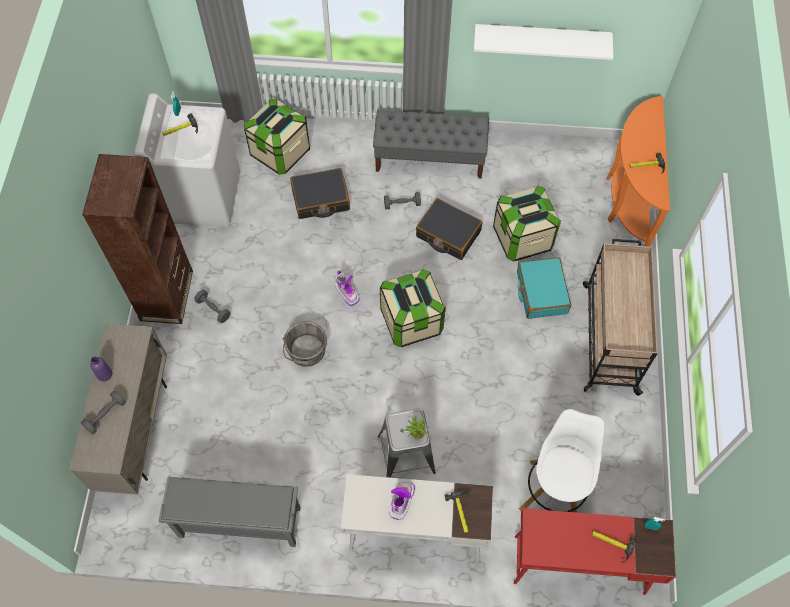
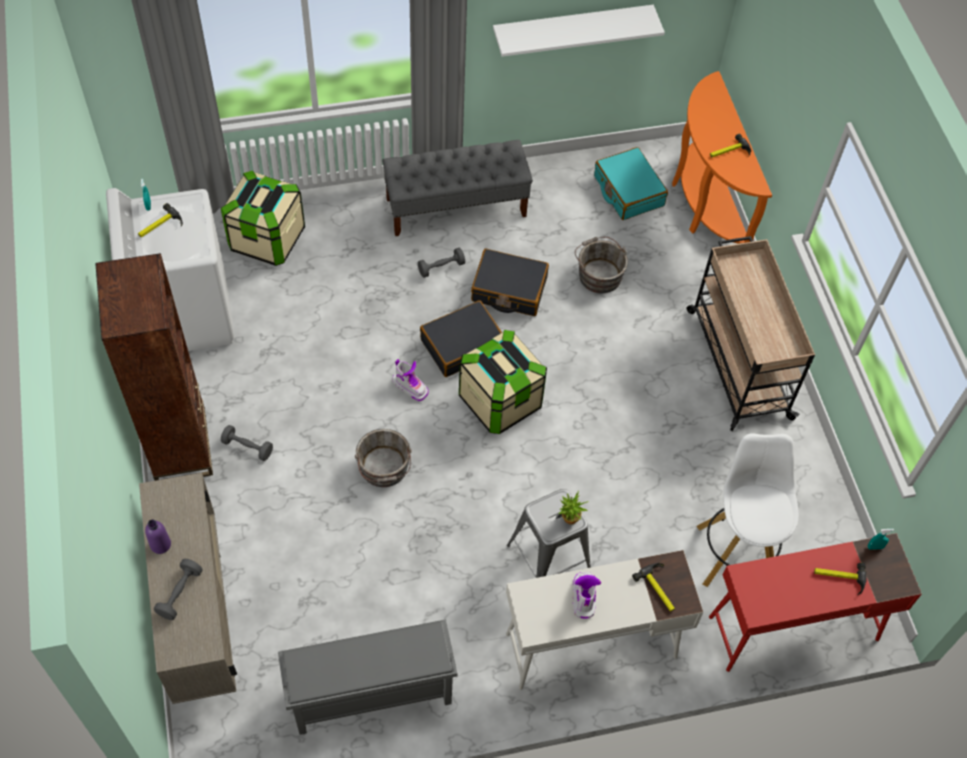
camera: 20 degrees left, 5 degrees down
black suitcase [290,168,350,219] -> black suitcase moved to [420,300,502,377]
storage box [493,186,561,262] -> grey bucket [575,237,628,293]
turquoise suitcase [517,257,571,319] -> turquoise suitcase moved to [594,147,668,220]

